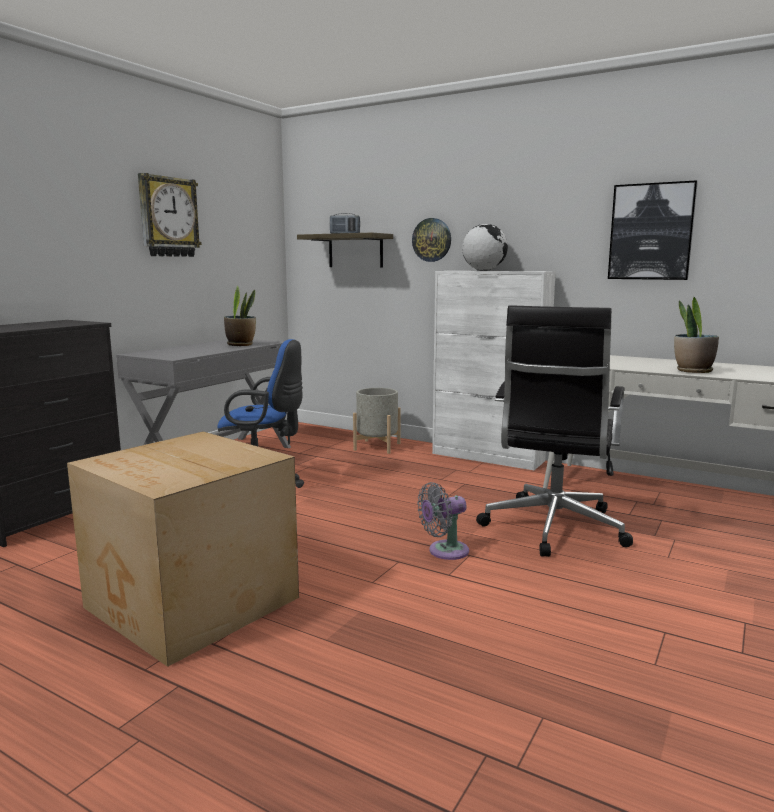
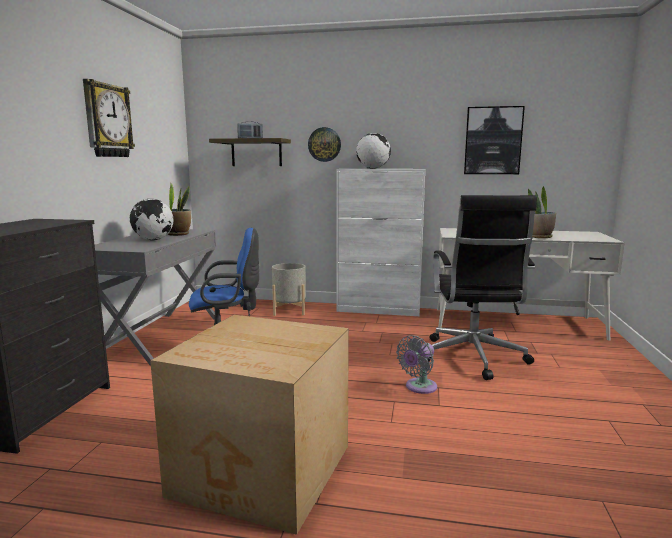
camera: 20 degrees left, 0 degrees up
none -> globe [130,199,174,240]

